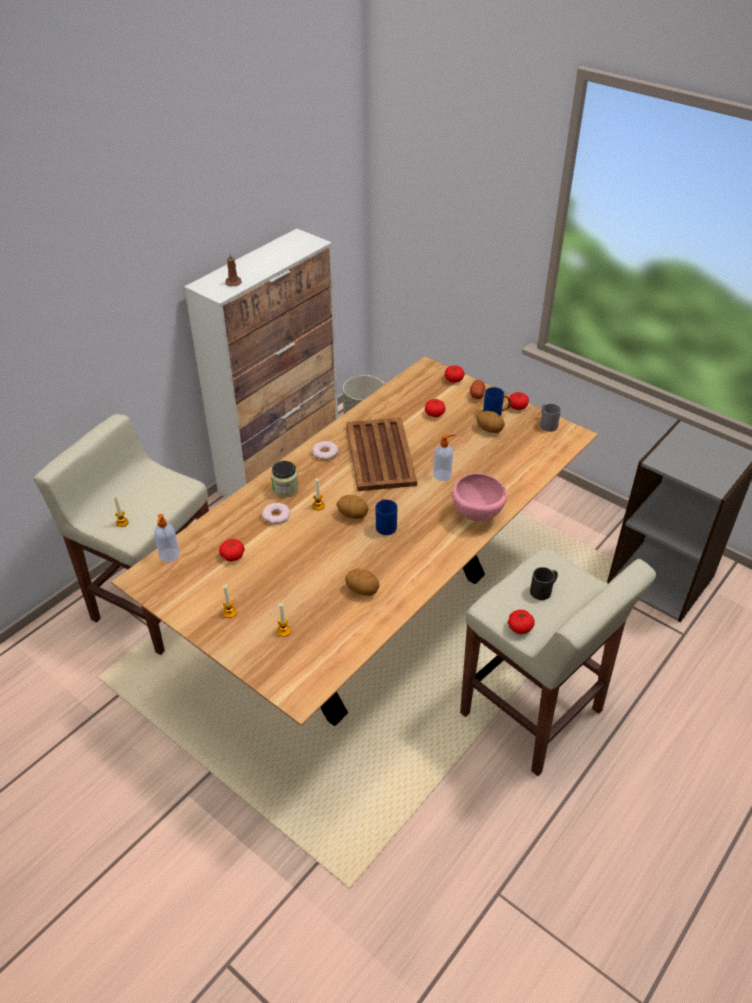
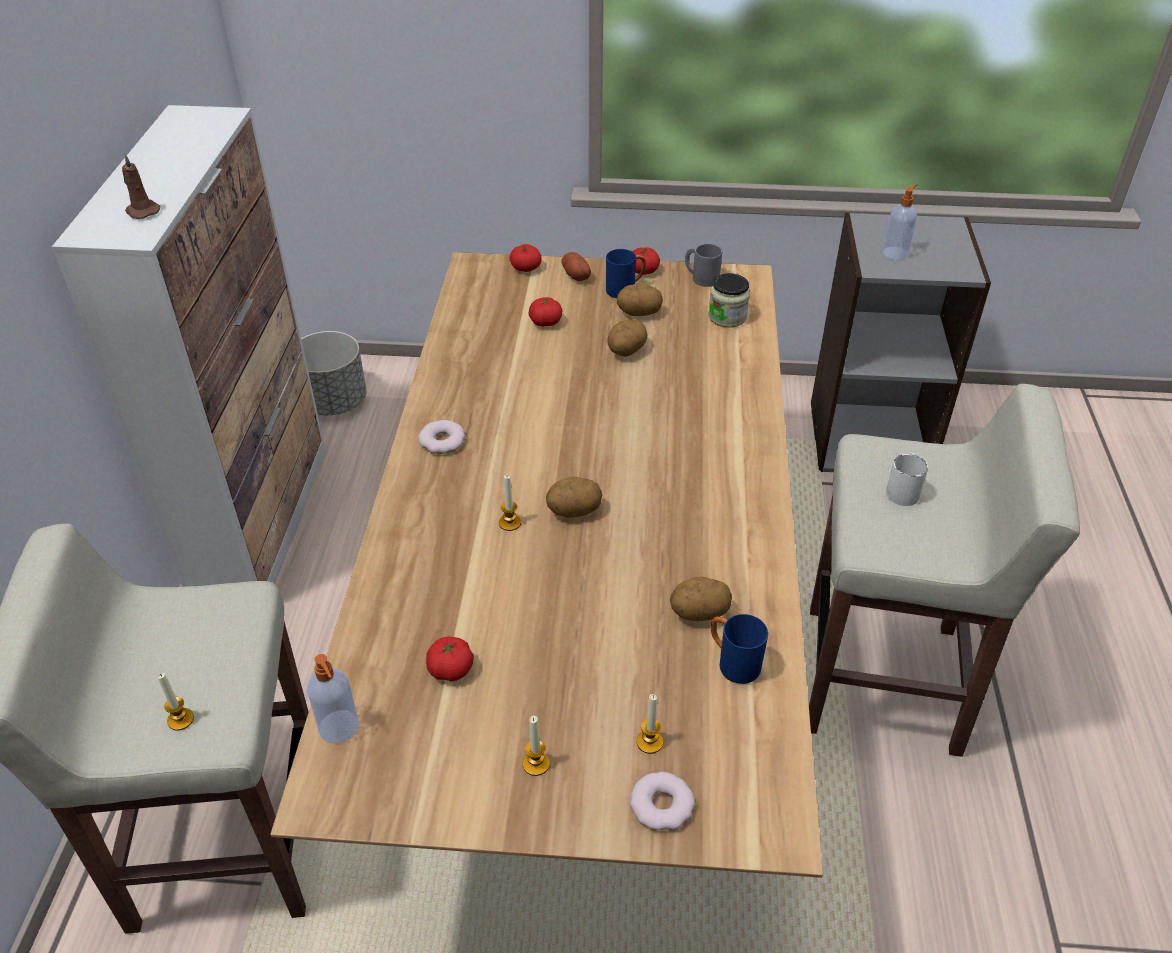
camera: 35 degrees left, 0 degrees up
donut [262,503,290,524] -> donut moved to [630,772,695,830]
jar [271,461,299,497] -> jar moved to [708,273,750,328]
brown tray [346,418,417,491] -> none
blue mug [375,498,397,535] -> blue mug moved to [711,614,768,684]
soap dispenser [433,434,456,481] -> soap dispenser moved to [883,184,917,260]
pink bowl [452,473,507,521] -> none
tomato [508,610,535,634] -> none
black mug [530,567,558,600] -> white mug [886,453,928,506]
none -> potato [607,319,648,357]

